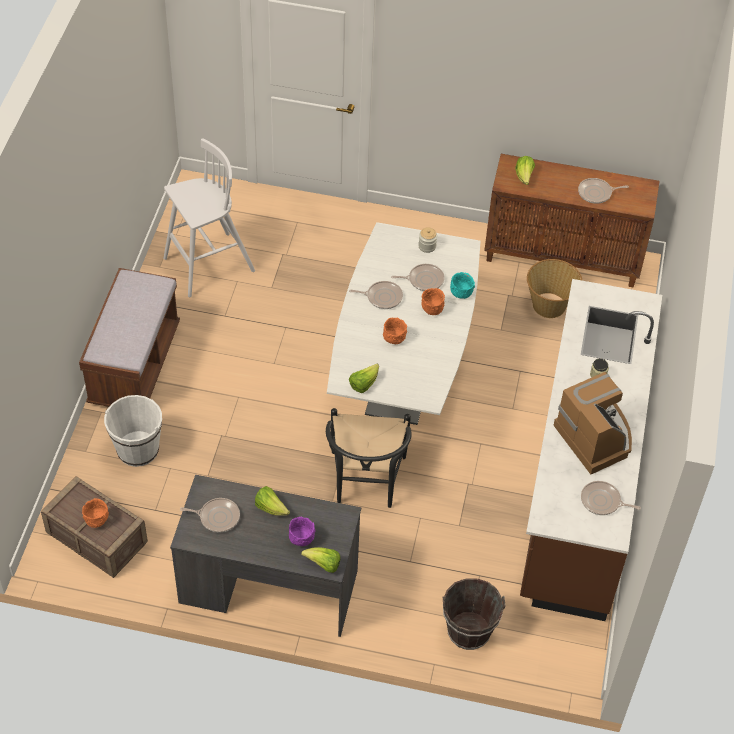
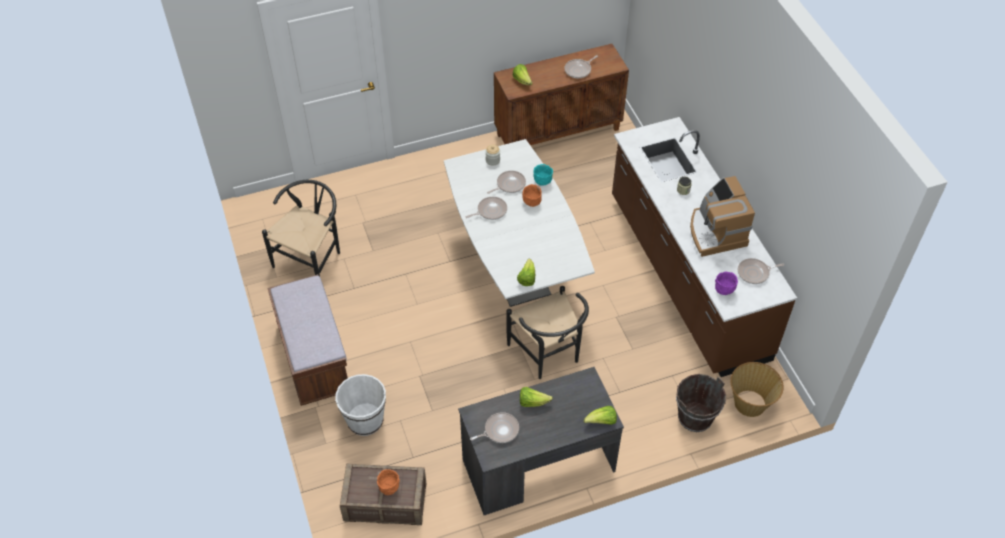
camera: 30 degrees left, 0 degrees up
white stool [163,138,255,297] -> black chair [262,180,340,276]
purple bowl [289,517,315,546] -> purple bowl moved to [715,271,738,295]
orange bowl [383,318,407,344] -> none
basket [527,259,583,318] -> basket moved to [730,362,784,417]
coffee machine [553,372,632,474] -> coffee machine turned 135 degrees counterclockwise [690,176,755,257]

